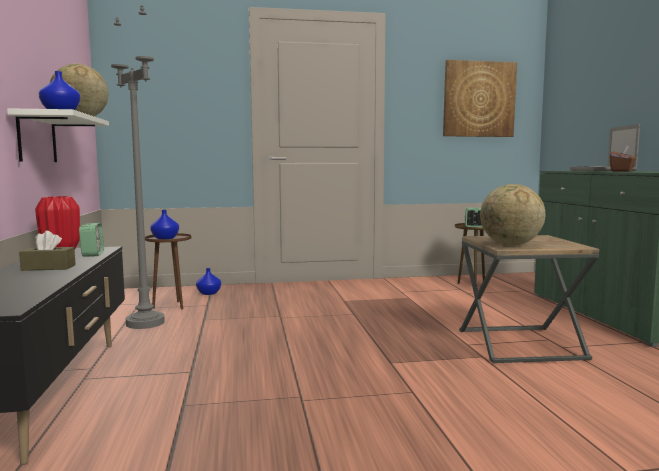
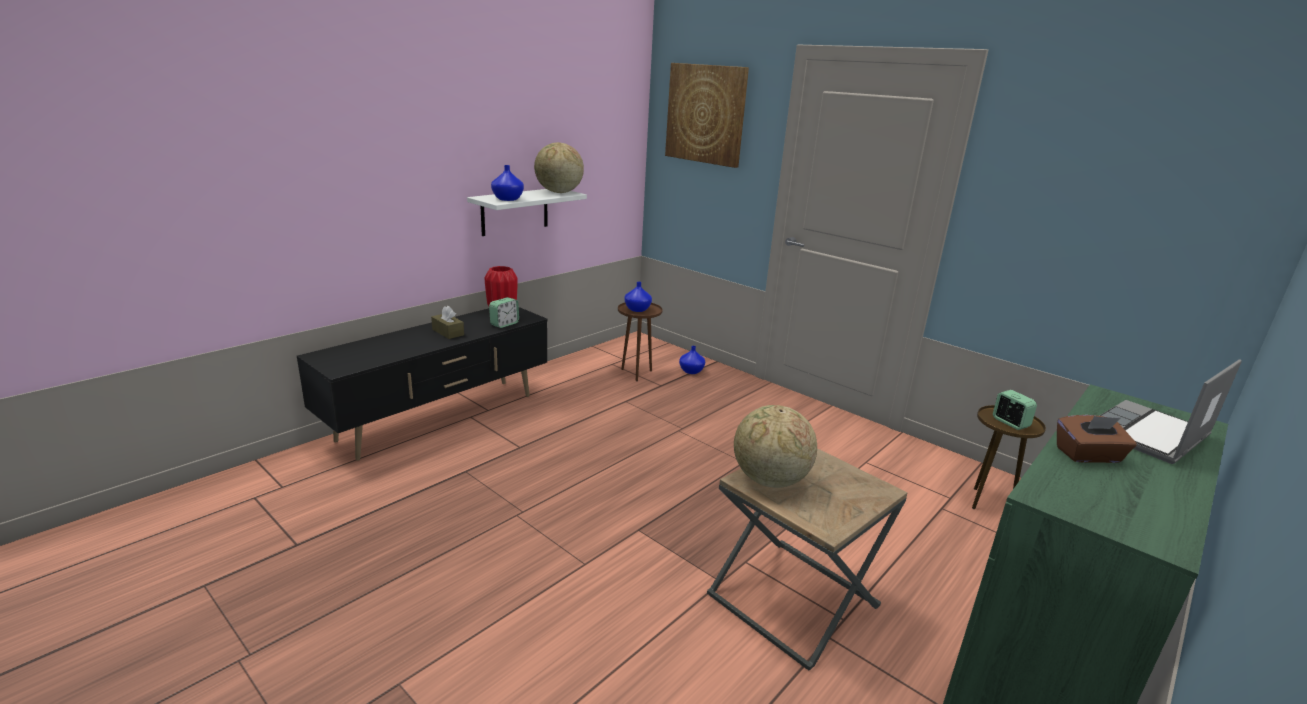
camera: 50 degrees right, 15 degrees up
grey floor lamp [111,5,165,329] -> none
picture [443,60,517,137] -> picture moved to [665,63,749,168]

